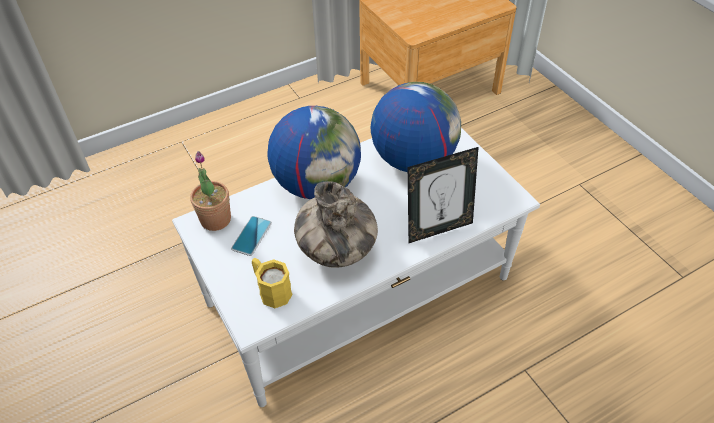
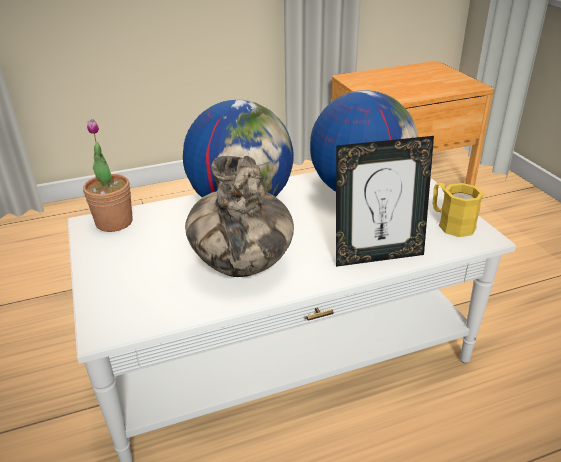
camera: 10 degrees right, 15 degrees down
phone [231,216,272,256] -> none
yellow mug [252,258,293,308] -> yellow mug moved to [432,183,484,237]

